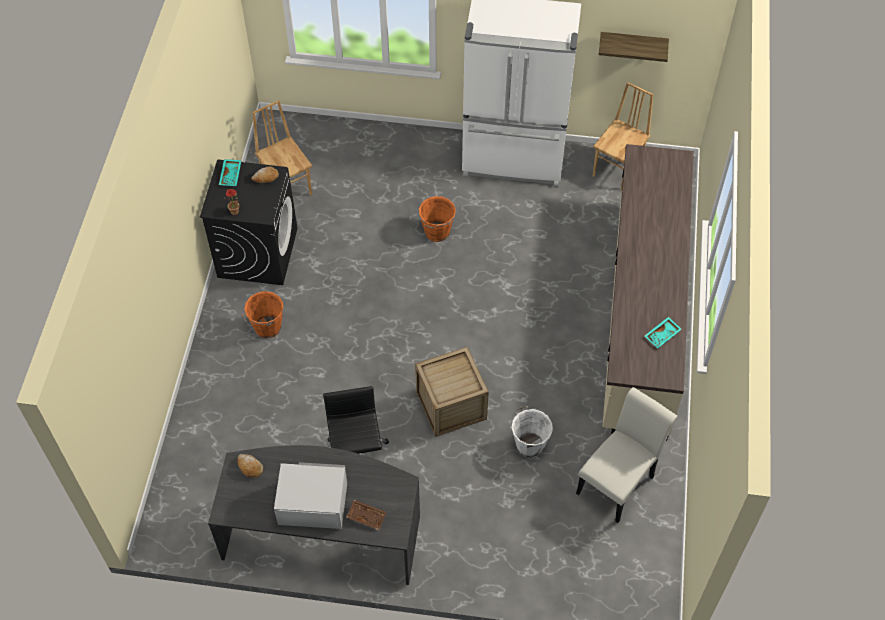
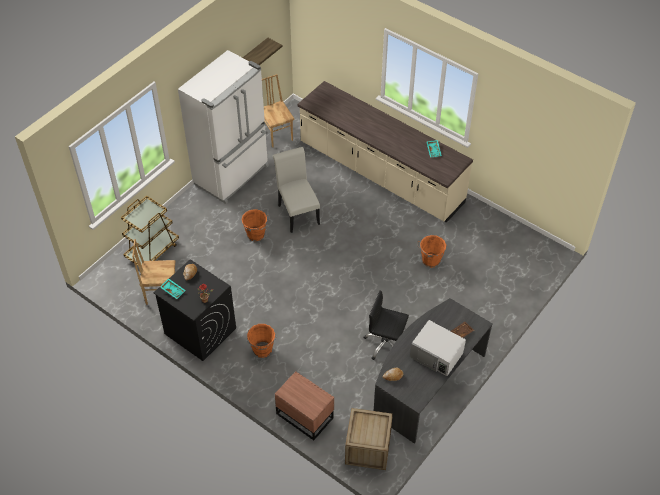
camera: 60 degrees left, 5 degrees down
white microwave [274,462,348,529] -> white microwave turned 90 degrees counterclockwise [410,320,466,376]
crate [415,347,489,437] -> crate moved to [345,408,393,470]
white bucket [510,406,553,458] -> orange bucket [417,234,446,268]
white chair [576,387,678,523] -> white chair moved to [273,147,320,233]
none -> brown cart [121,196,179,266]
none -> brown nightstand [275,371,334,440]

